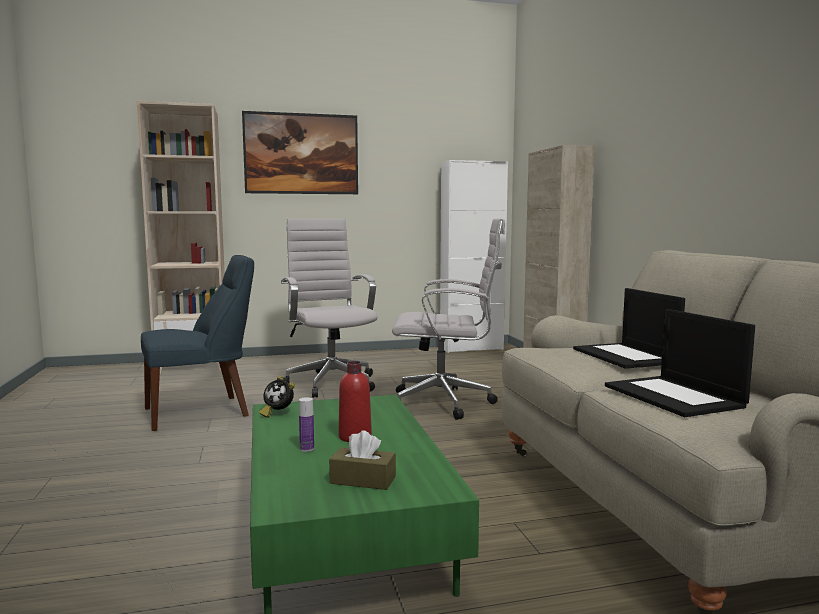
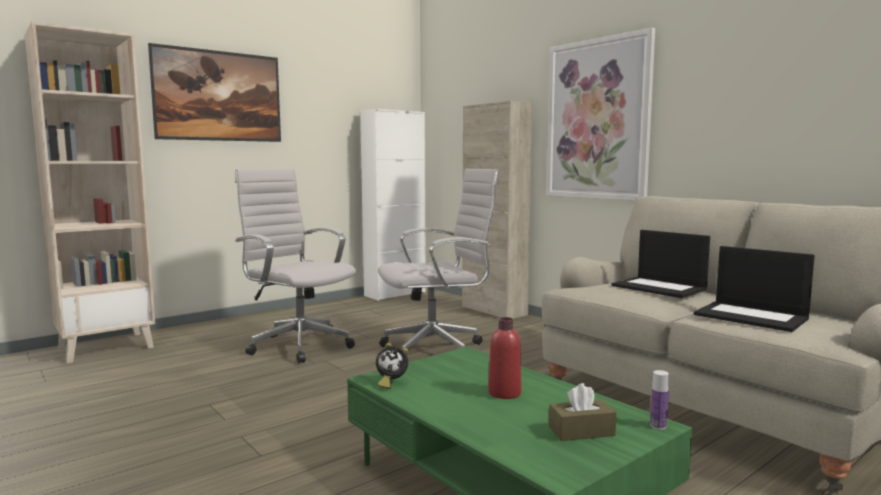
camera: 25 degrees left, 0 degrees up
blue chair [141,255,254,431] -> none
bottle [299,397,314,452] -> bottle moved to [650,370,669,430]
none -> picture [546,28,655,201]

